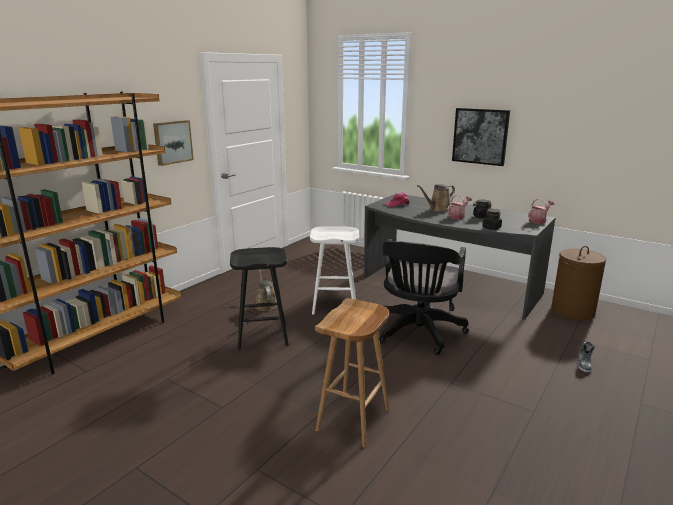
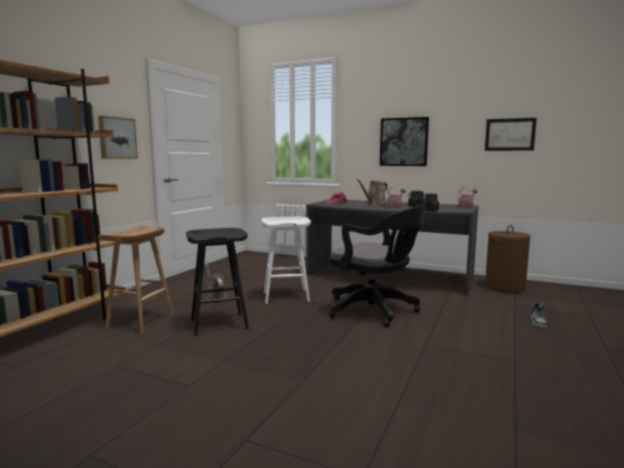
camera: 10 degrees left, 10 degrees down
brown stool [315,298,390,448] -> brown stool moved to [98,226,174,334]
black office chair [379,239,469,355] -> black office chair turned 60 degrees counterclockwise [329,206,426,327]
none -> picture [485,118,537,151]

